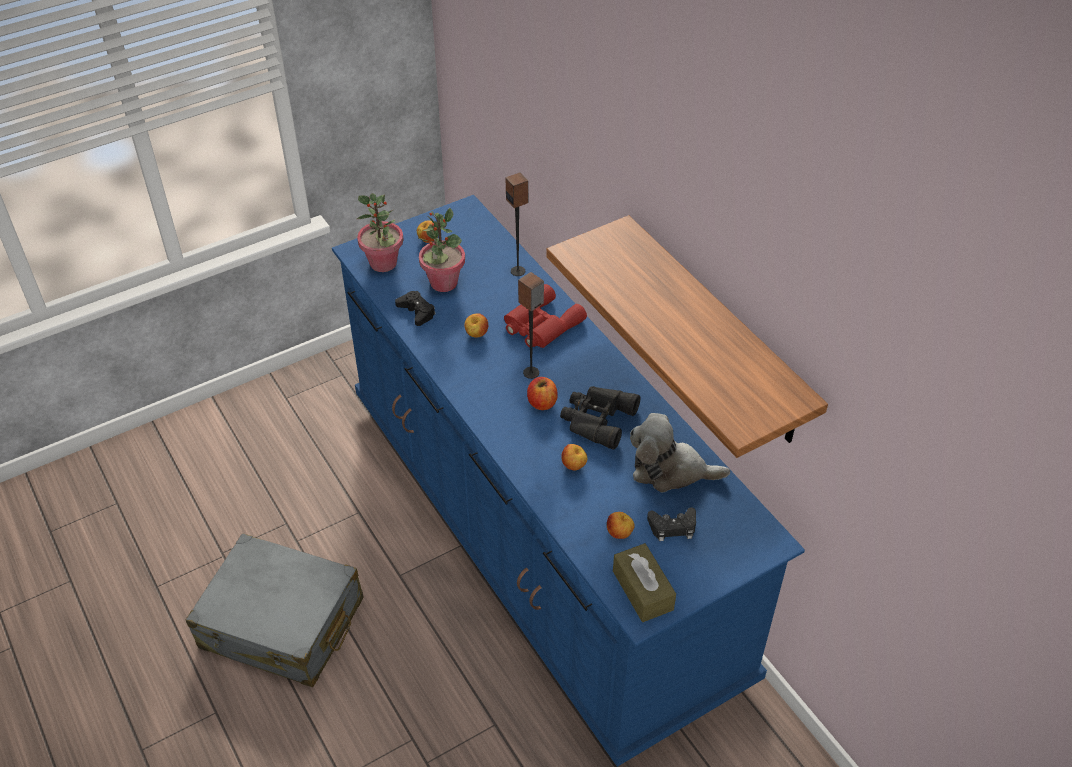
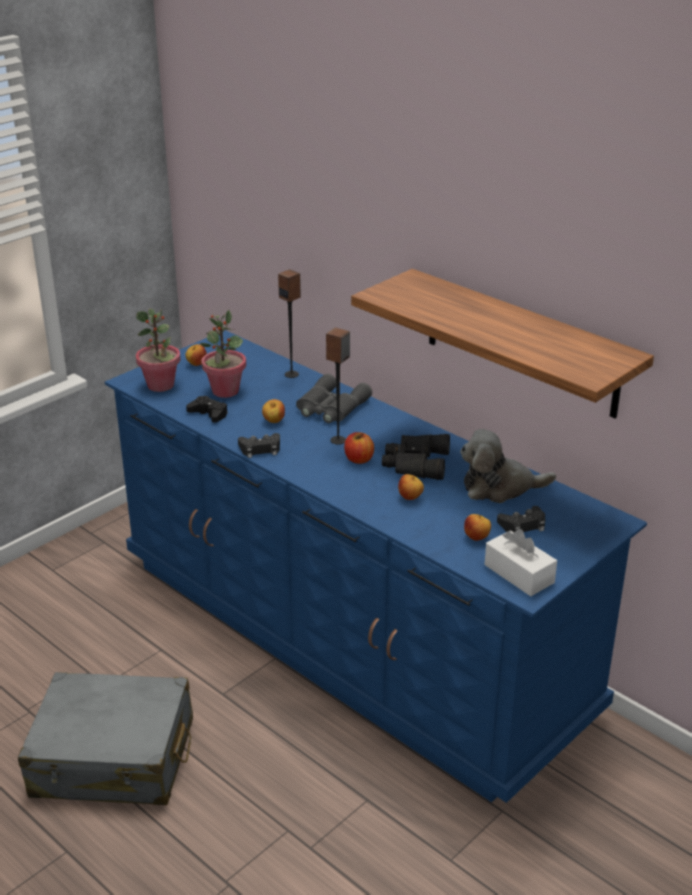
camera: 15 degrees left, 15 degrees down
red binoculars [504,284,587,348] -> grey binoculars [296,374,372,423]
brown tissue box [613,543,676,622] -> white tissue box [485,529,557,596]
none -> black game controller [238,433,280,458]

